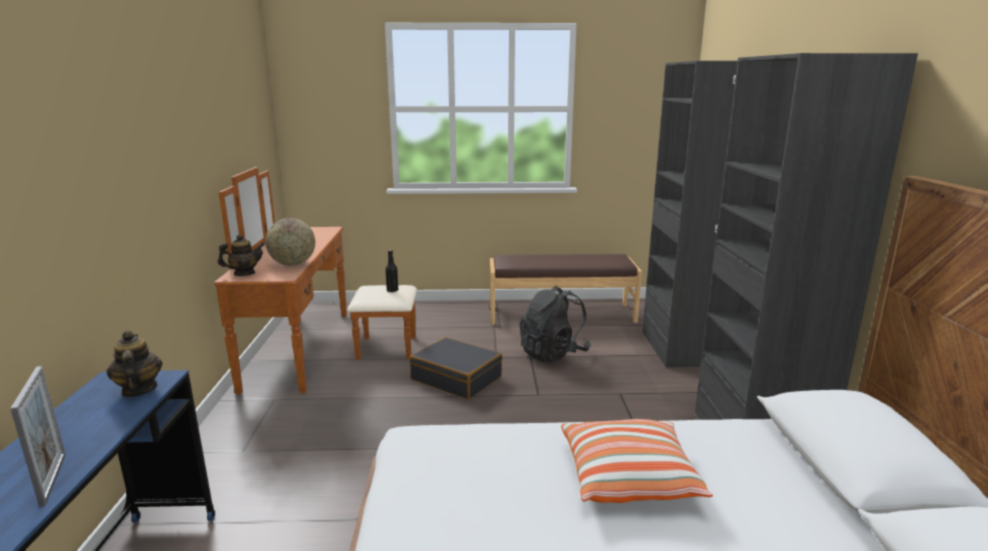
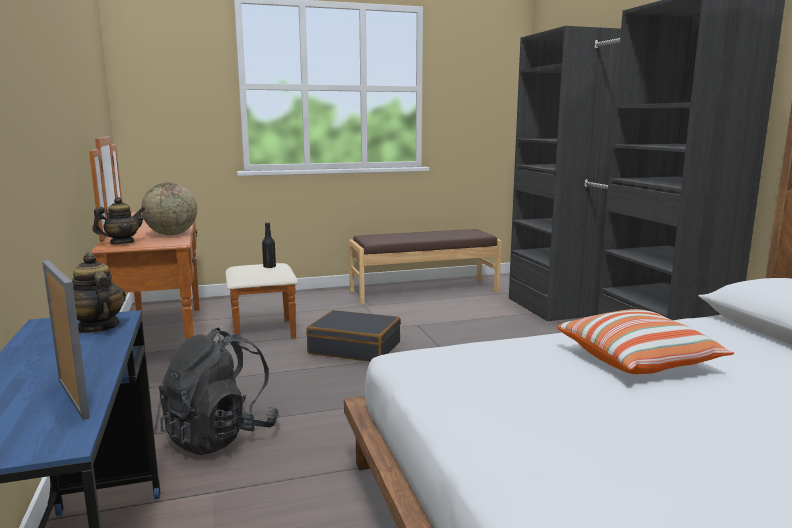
camera: 15 degrees left, 5 degrees down
black backpack [519,286,591,362] -> black backpack moved to [159,328,279,455]

